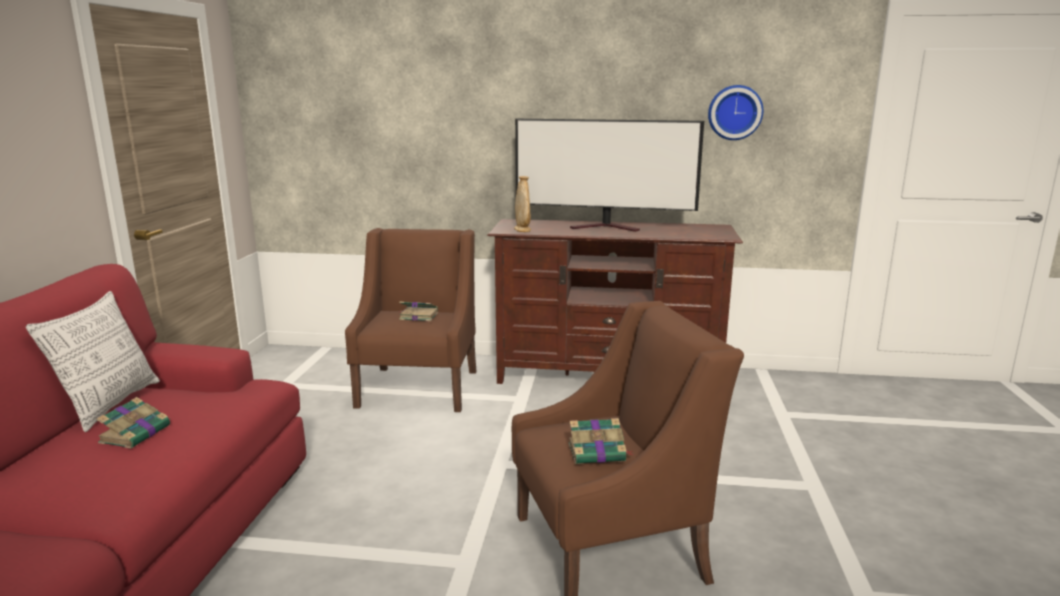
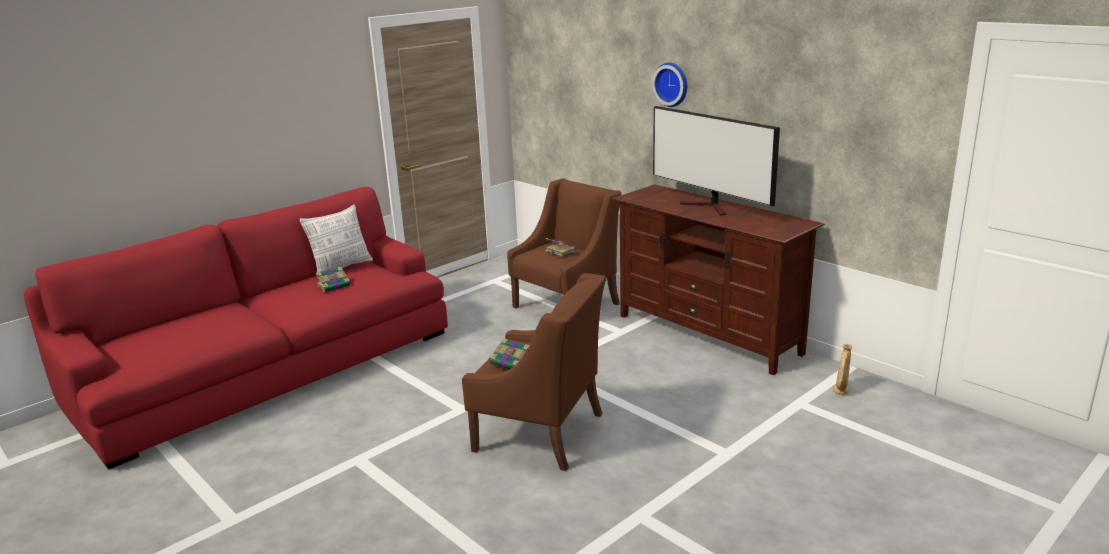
camera: 40 degrees right, 5 degrees up
beige vase [514,176,531,232] -> beige vase moved to [833,344,853,395]
wall clock [708,85,763,140] -> wall clock moved to [652,63,687,107]

